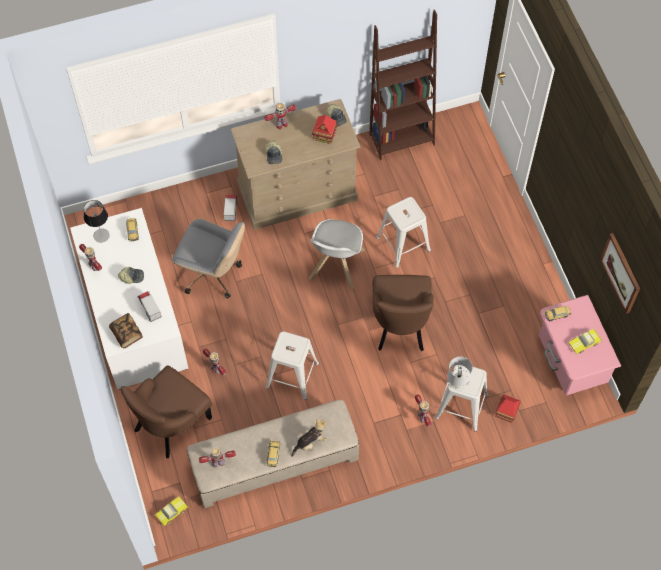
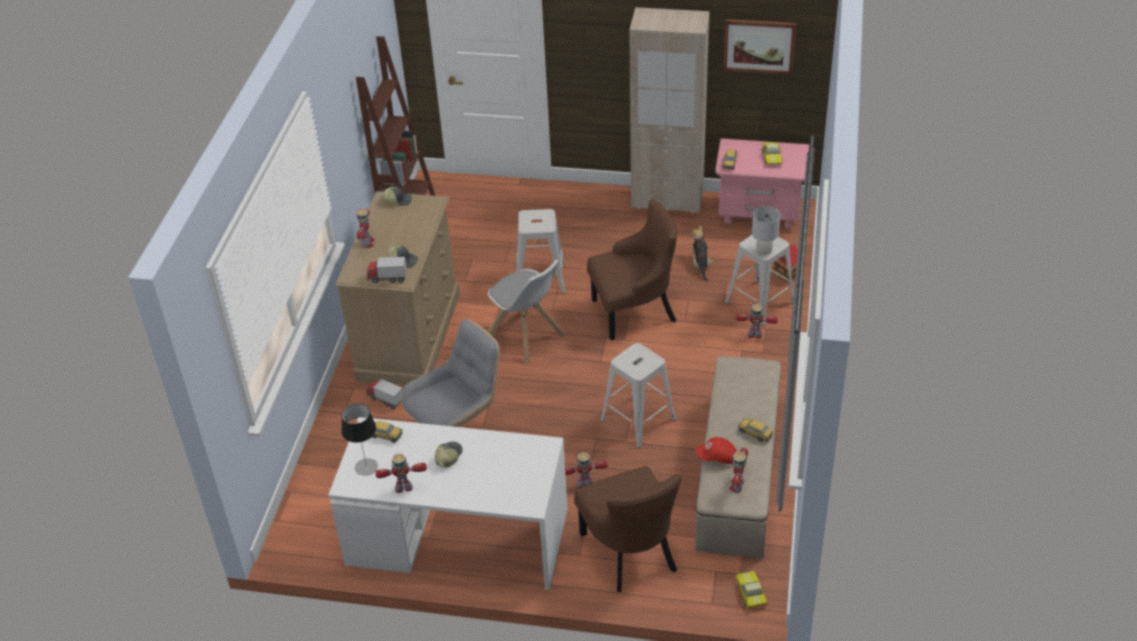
camera: 60 degrees left, 20 degrees down
book [109,313,143,349] -> none
toy truck [138,291,162,322] -> toy truck moved to [367,257,407,283]
plush toy [291,419,327,457] -> plush toy moved to [692,226,714,281]
toy house [312,115,338,144] -> none
brown chair [372,275,434,351] -> brown chair turned 45 degrees counterclockwise [587,199,677,340]
none -> beige cabinet [629,7,710,213]
none -> red cap [696,437,737,464]

